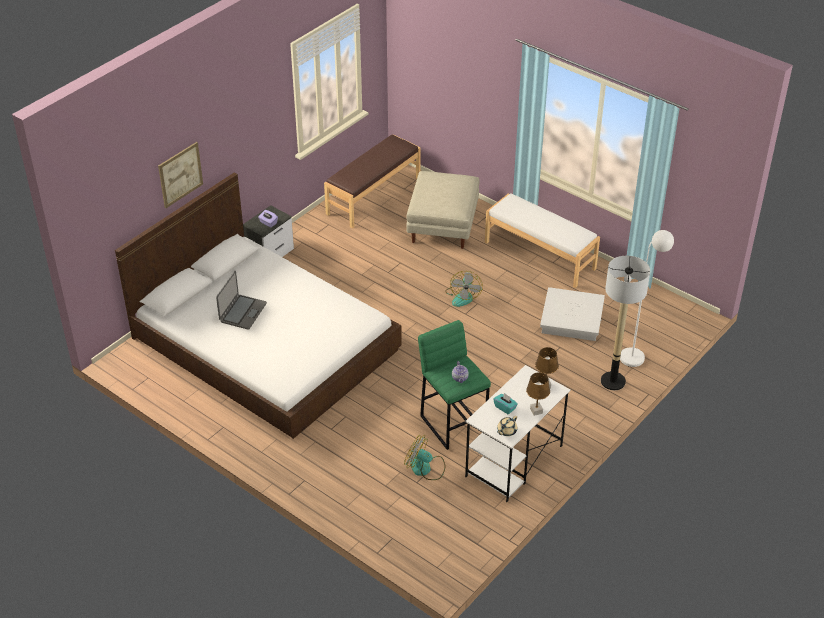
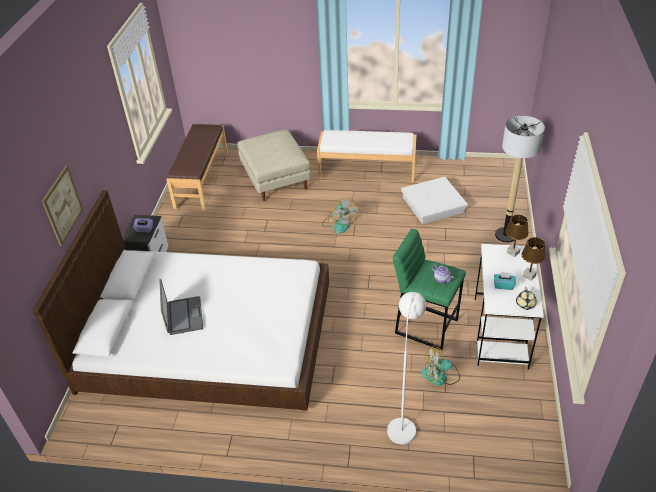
camera: 30 degrees left, 0 degrees up
white floor lamp [620,230,674,367] -> white floor lamp moved to [387,292,426,444]

